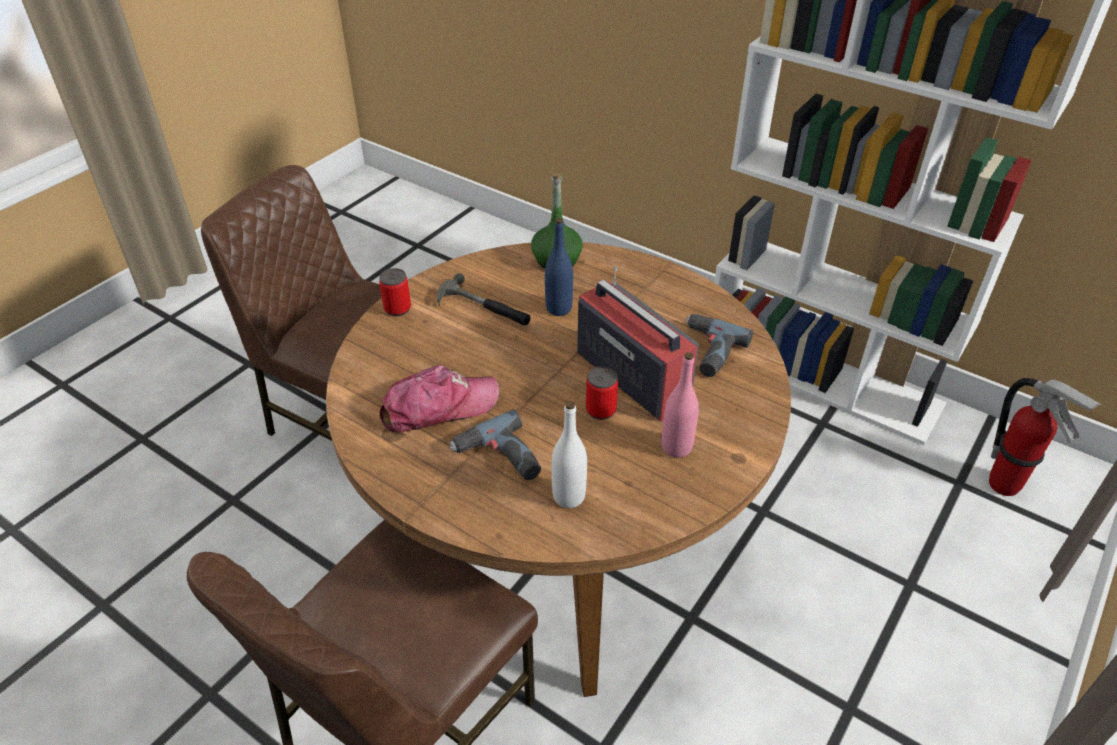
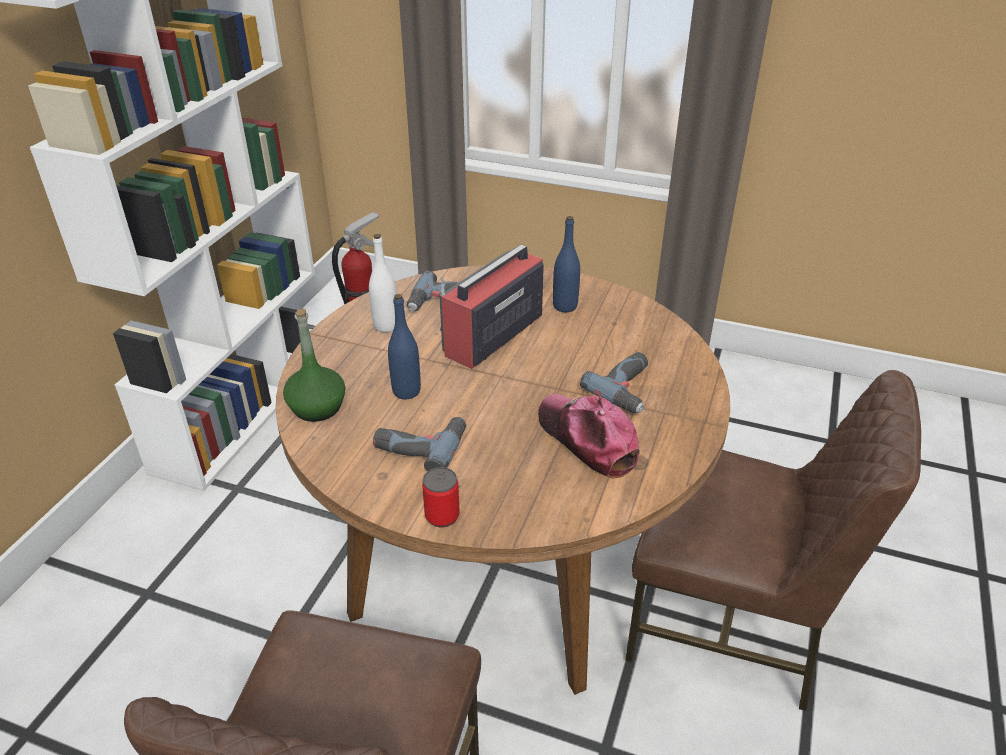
camera: 105 degrees left, 5 degrees down
hammer [437,273,530,325] -> power drill [373,417,466,471]
white bottle [552,401,587,508] -> white bottle moved to [369,234,397,332]
can [586,366,618,420] -> none
pink bottle [662,352,699,458] -> blue bottle [553,216,580,312]

